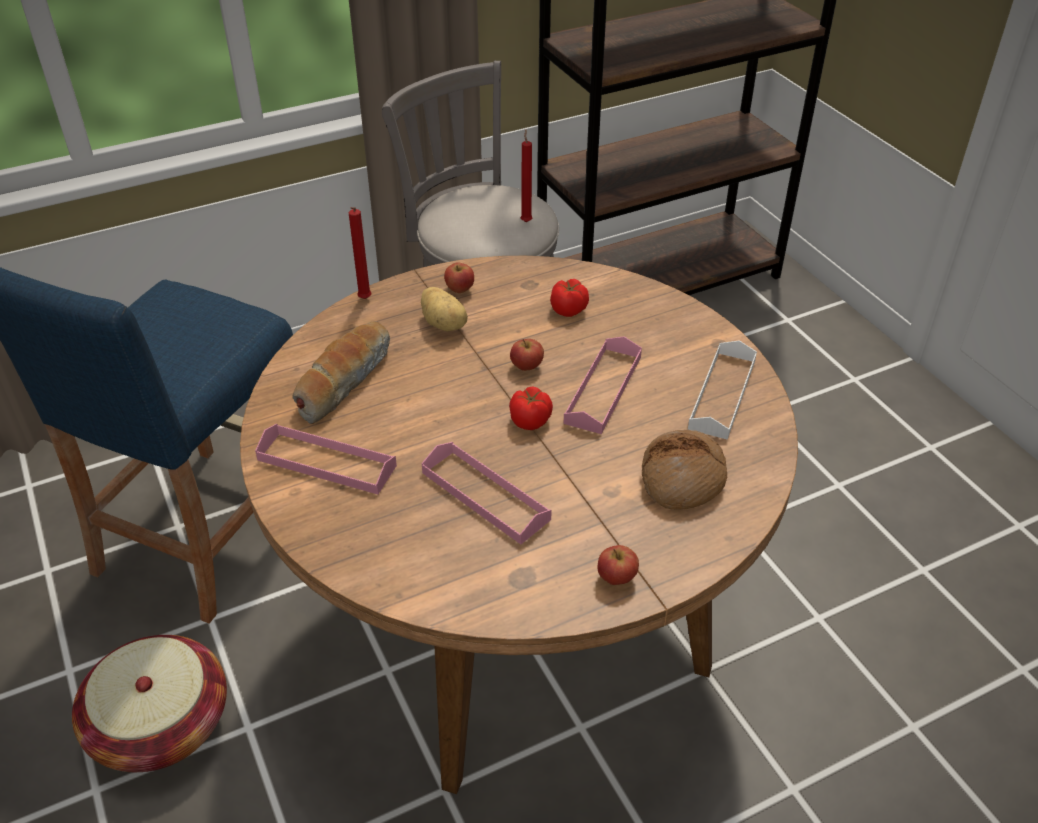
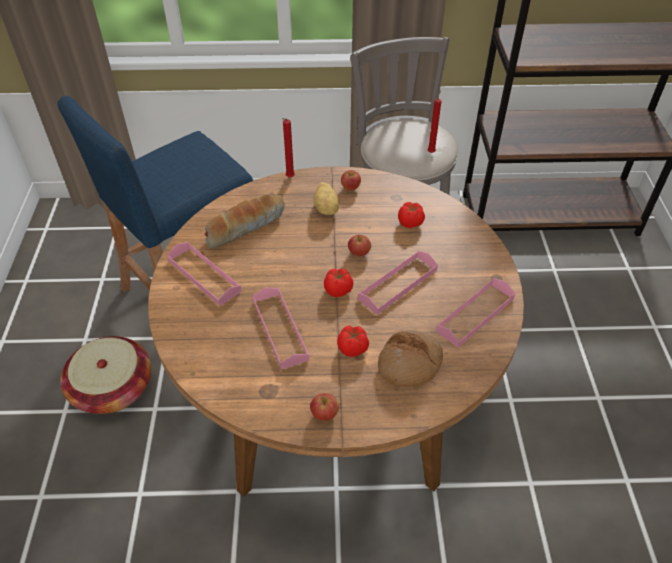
camera: 25 degrees right, 5 degrees up
white tray [688,340,757,440] -> pink tray [436,278,516,348]
none -> tomato [337,325,369,357]

